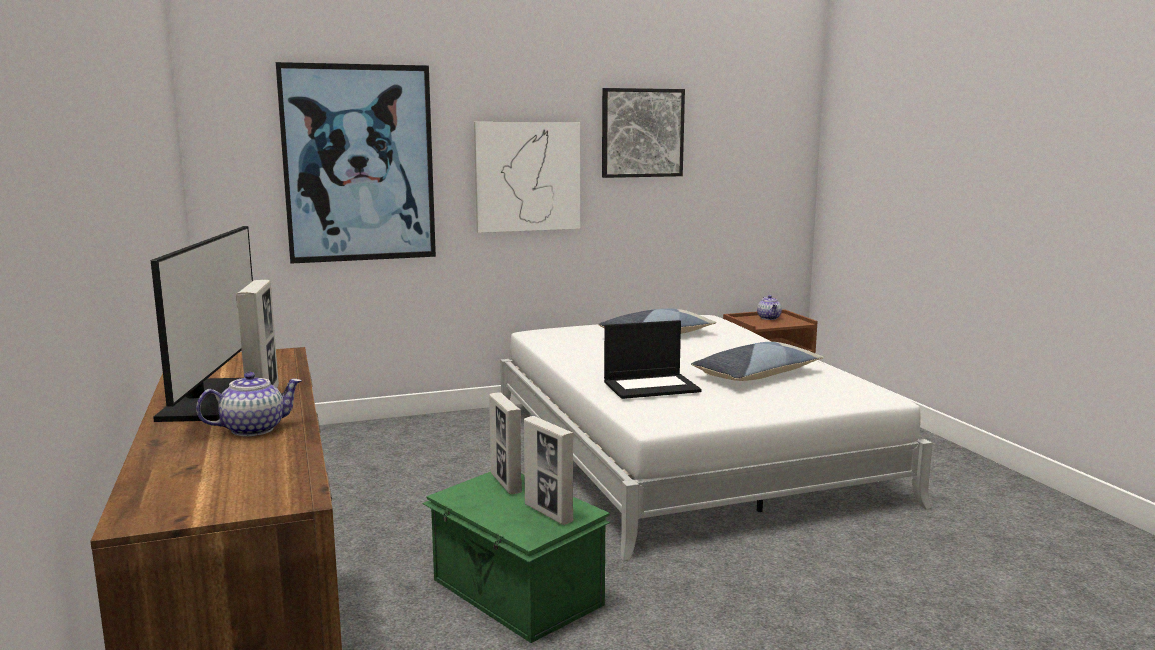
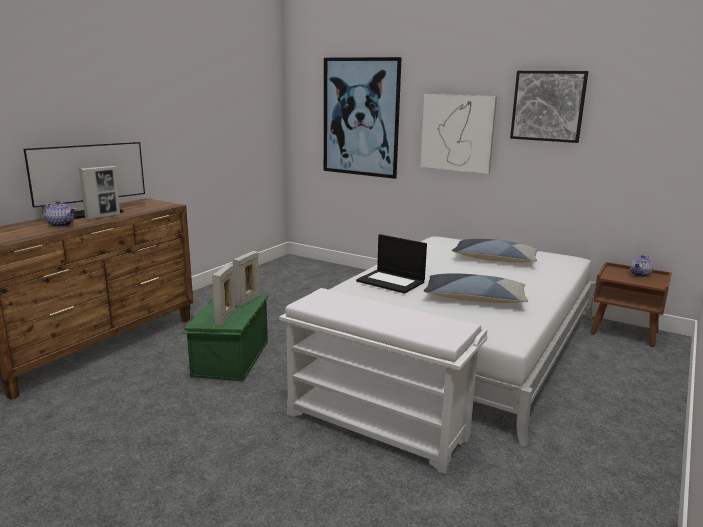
camera: 50 degrees right, 5 degrees up
none -> white bench [279,288,487,474]

